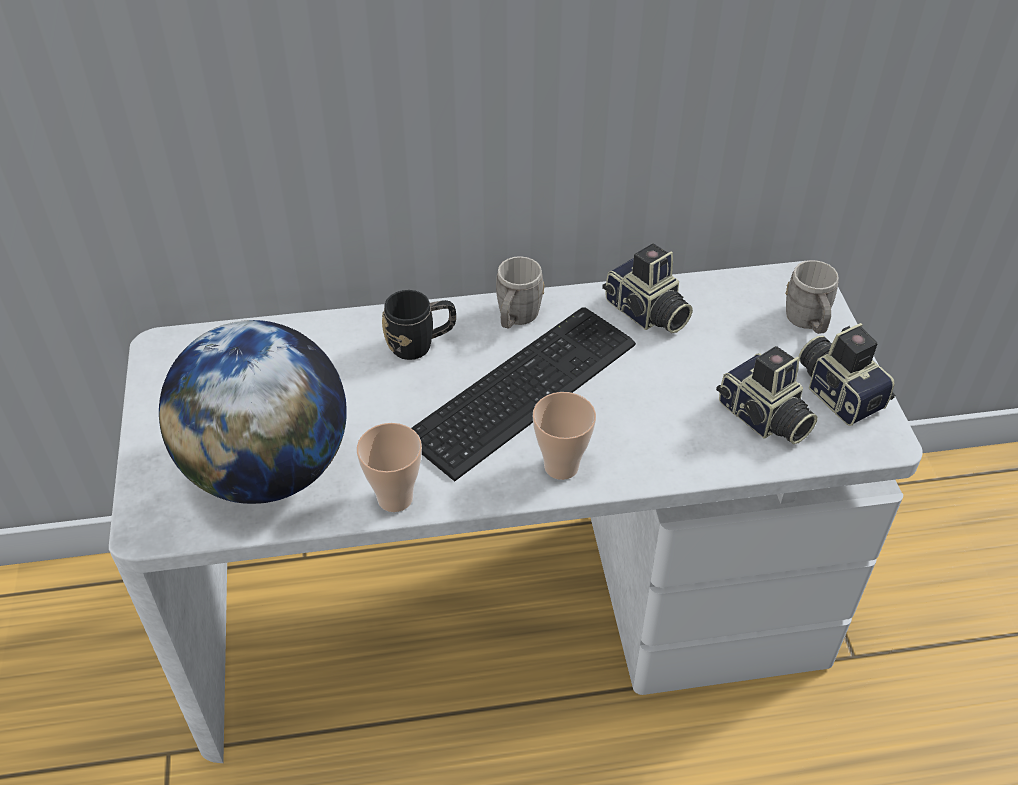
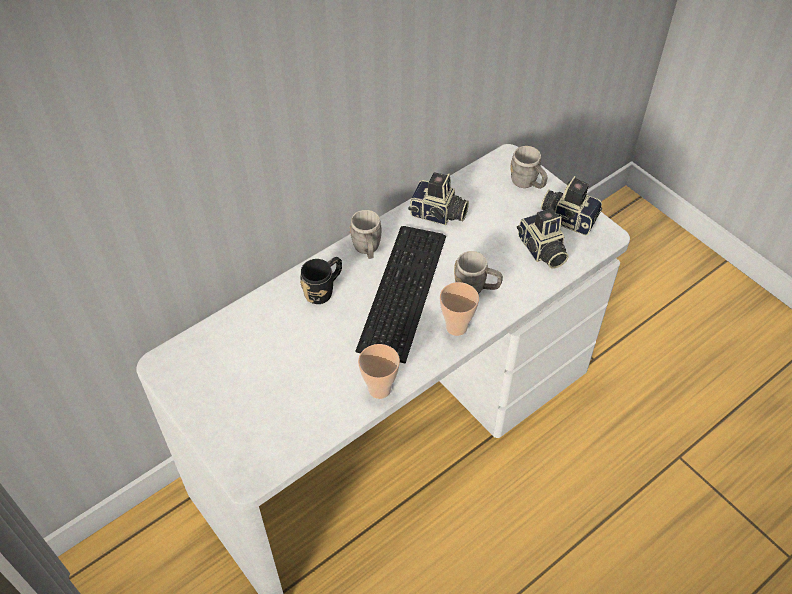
camera: 30 degrees left, 5 degrees up
globe [159,320,347,504] -> none
camera [716,346,818,444] -> camera turned 45 degrees clockwise [517,208,569,268]
none -> grey mug [454,251,503,294]

